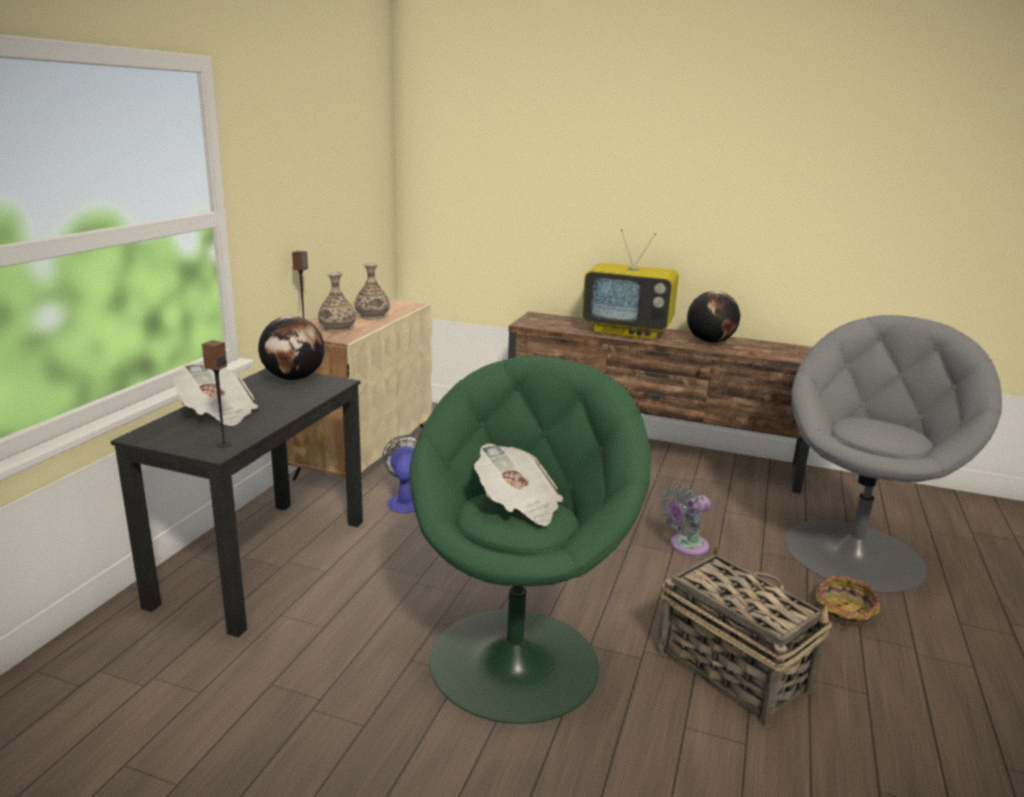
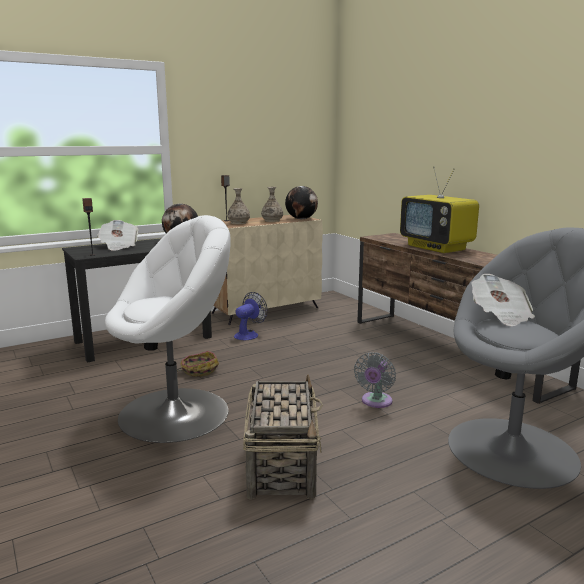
camera: 40 degrees right, 5 degrees down
green armchair [410,356,651,724] -> white armchair [105,215,230,443]
newspaper [474,443,563,526] -> newspaper moved to [471,274,535,326]
grey fan [662,484,711,556] -> grey fan turned 75 degrees counterclockwise [354,352,396,408]
globe [687,291,740,343] -> globe moved to [285,186,318,219]
basket [816,576,880,627] -> basket moved to [177,351,219,377]

